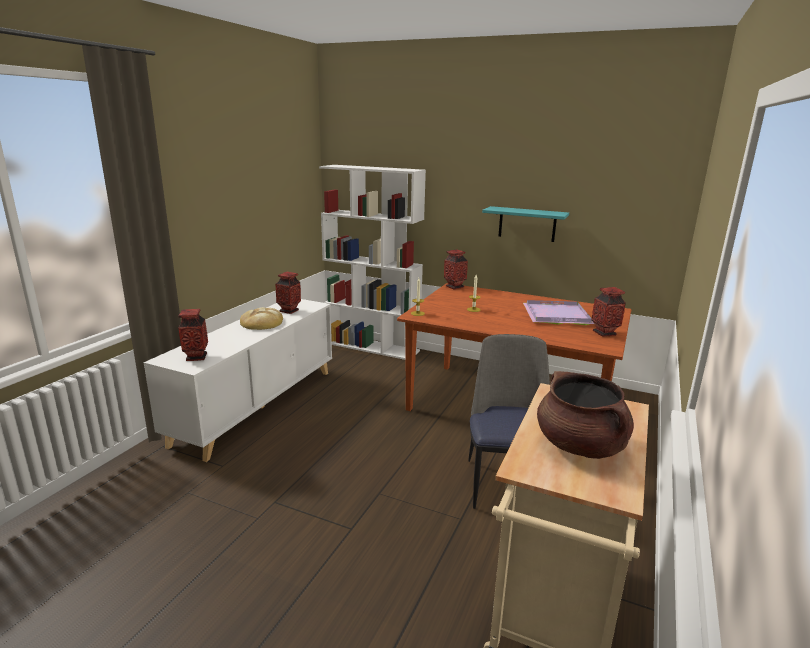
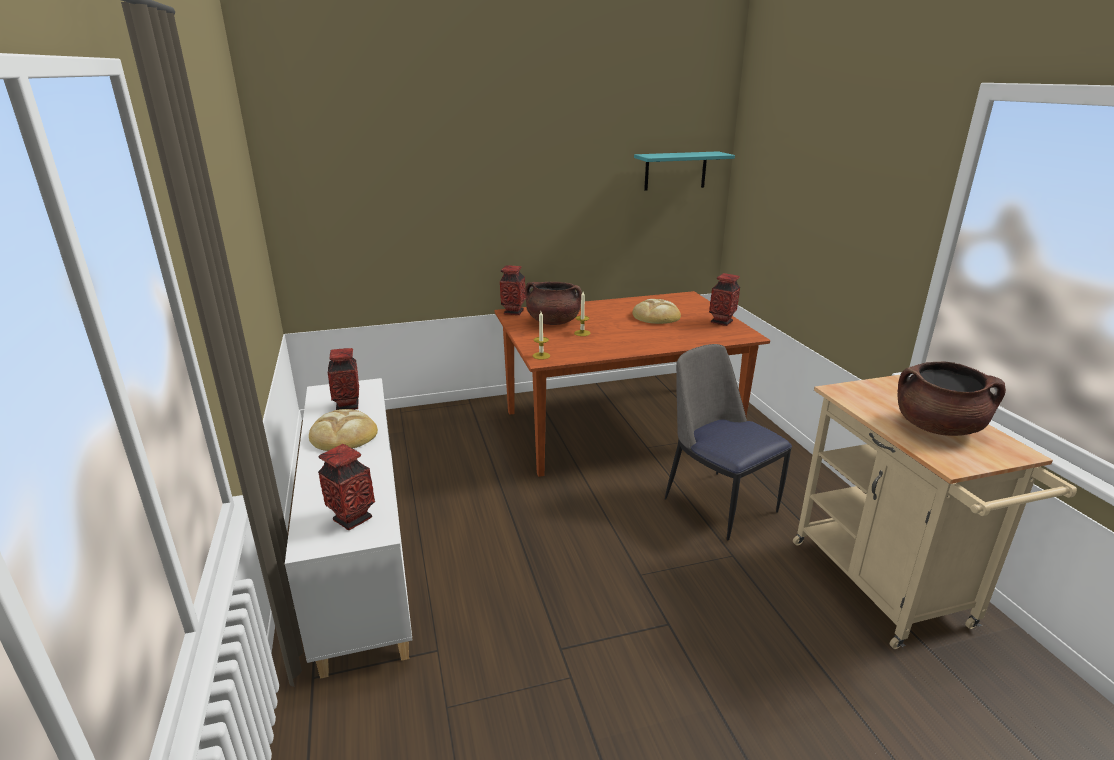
camera: 40 degrees left, 5 degrees up
white bookcase [319,165,426,360] -> none
turquoise shelf [482,206,569,242] -> turquoise shelf moved to [634,151,735,190]
purple tray [523,300,594,325] -> bread [632,299,681,324]
none -> brown cooking pot [525,282,582,325]

